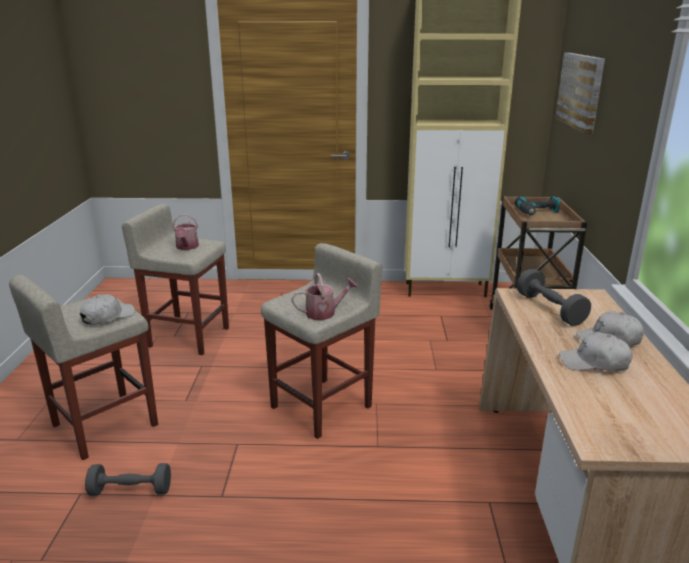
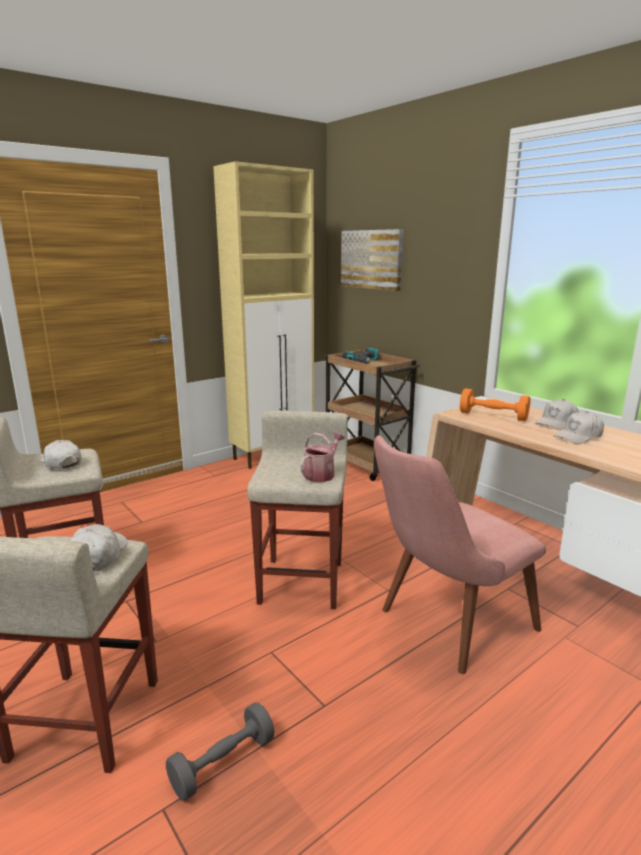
camera: 40 degrees left, 5 degrees down
watering can [173,215,199,250] -> white cap [40,440,81,469]
grey dumbbell [517,269,591,326] -> orange dumbbell [460,389,530,421]
none -> pink chair [374,435,546,674]

